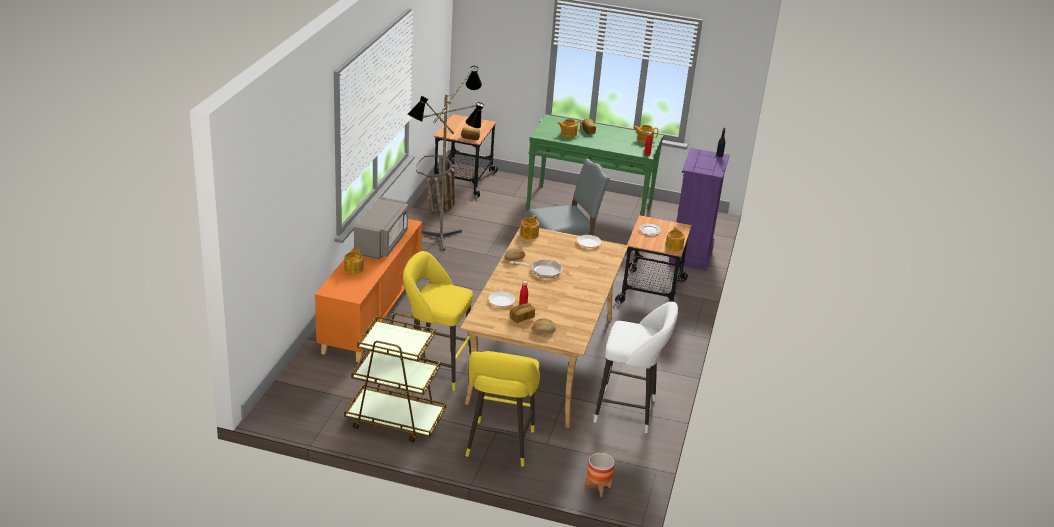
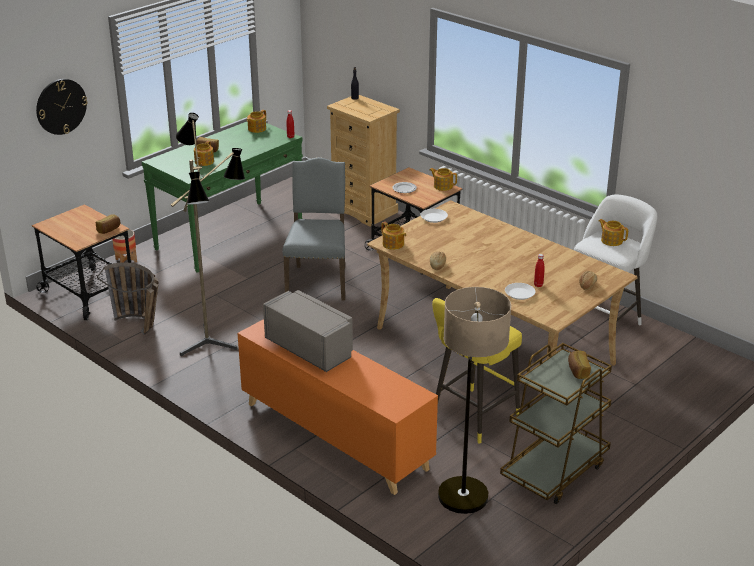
camera: 60 degrees left, 0 degrees up
teapot [344,248,363,274] -> teapot moved to [599,219,628,246]
yellow stool [465,351,540,467] -> none
bread [510,303,535,323] -> bread moved to [568,351,591,379]
frying pan [511,259,562,278] -> none
planter [585,453,614,497] -> planter moved to [112,229,137,263]
purple dresser [669,148,729,271] -> beige dresser [327,95,400,226]
none -> wall clock [36,79,88,135]
none -> floor lamp [438,287,511,514]

